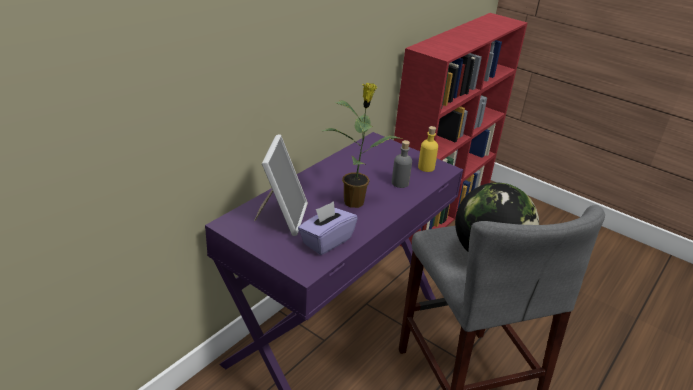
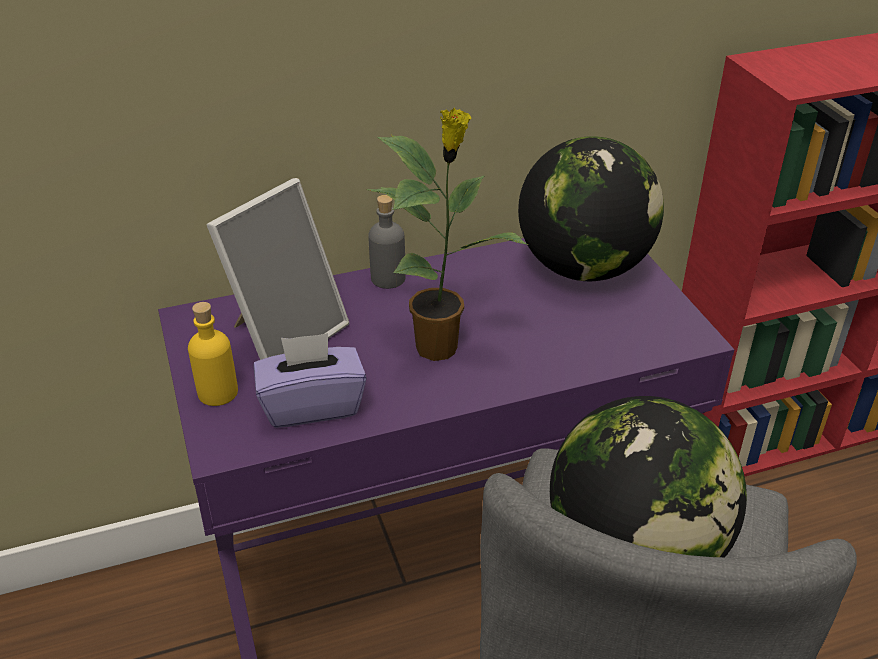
camera: 35 degrees right, 5 degrees up
grey bottle [392,140,412,188] -> grey bottle moved to [368,195,406,289]
yellow bottle [418,126,438,172] -> yellow bottle moved to [188,302,238,406]
none -> globe [518,136,664,281]

